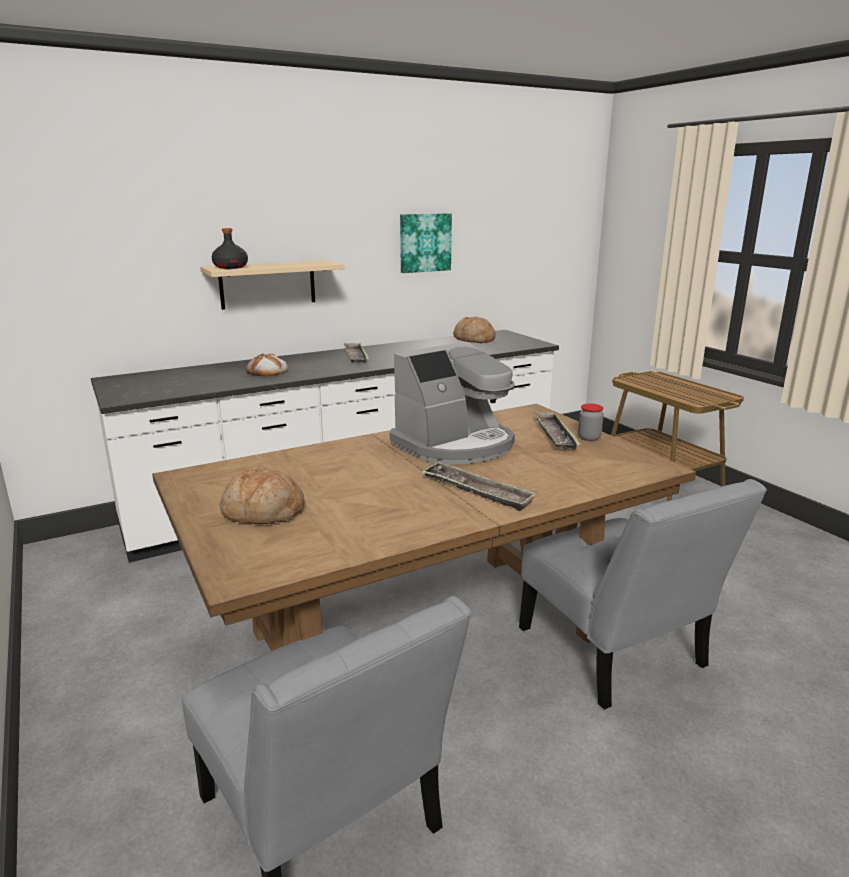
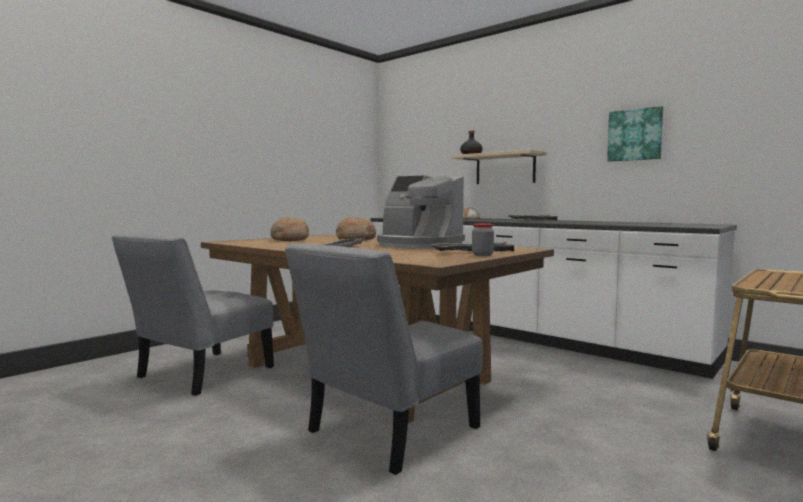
camera: 70 degrees right, 15 degrees down
bread [453,316,496,343] -> bread moved to [336,217,376,240]

